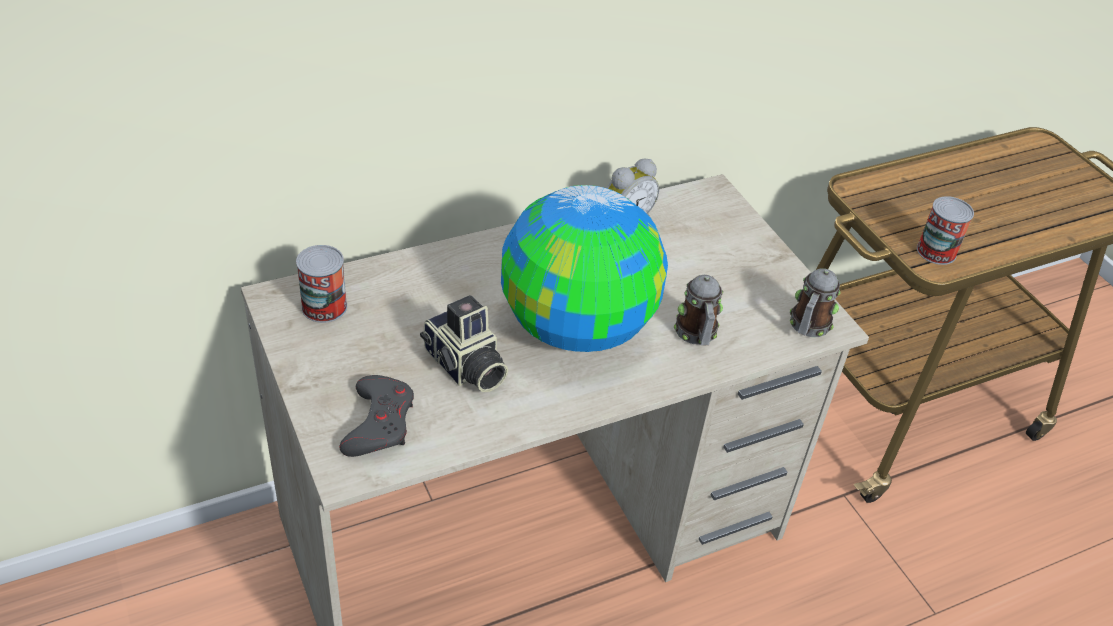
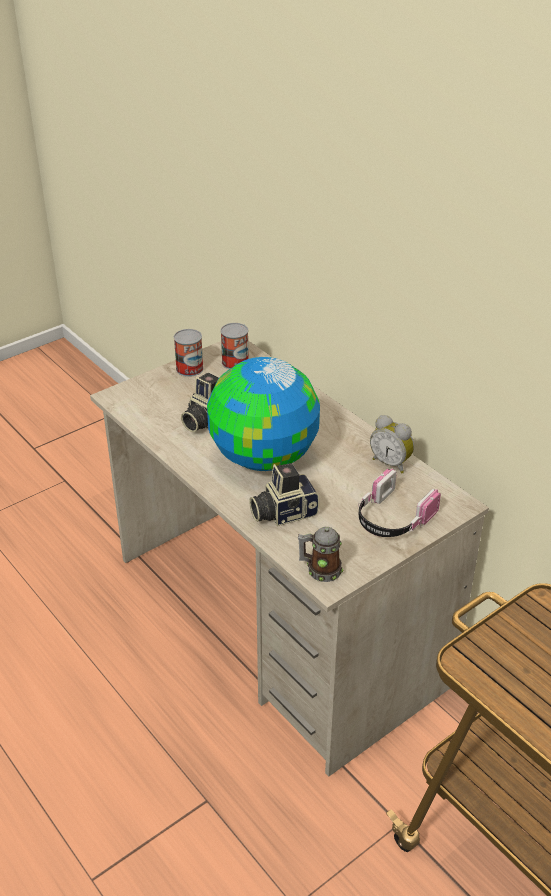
camera: 80 degrees right, 5 degrees down
grey game controller [339,375,414,457] -> none
mug [674,275,723,346] -> camera [249,463,319,526]
can [917,196,974,265] -> can moved to [174,329,204,377]
none -> headphones [358,468,441,537]

